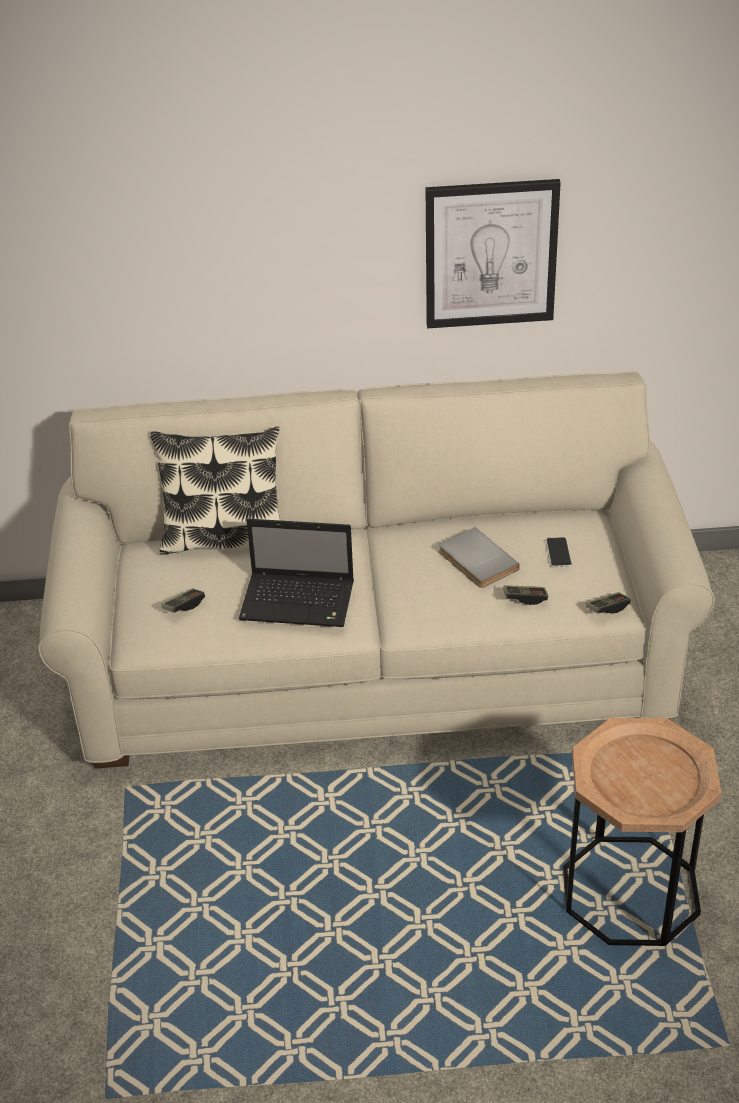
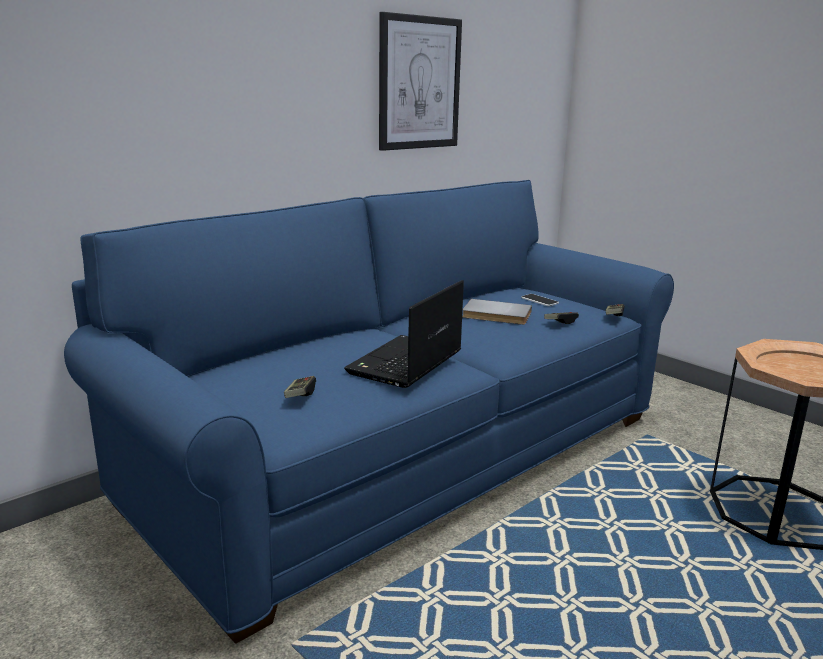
camera: 40 degrees left, 20 degrees down
beige sofa [38,372,715,768] -> blue sofa [64,180,674,644]
pillow [151,427,280,555] -> none
laptop [239,519,354,627] -> laptop turned 150 degrees clockwise [344,280,464,388]

